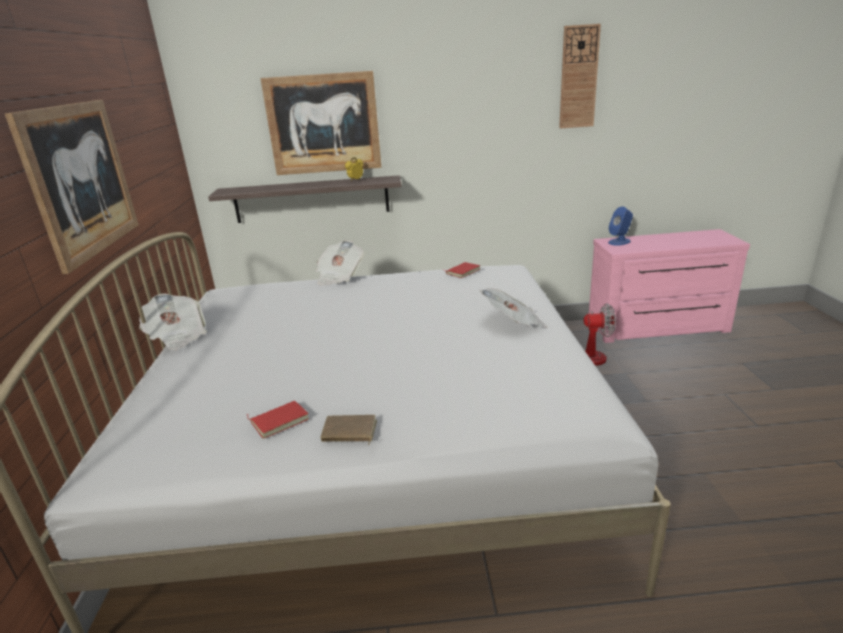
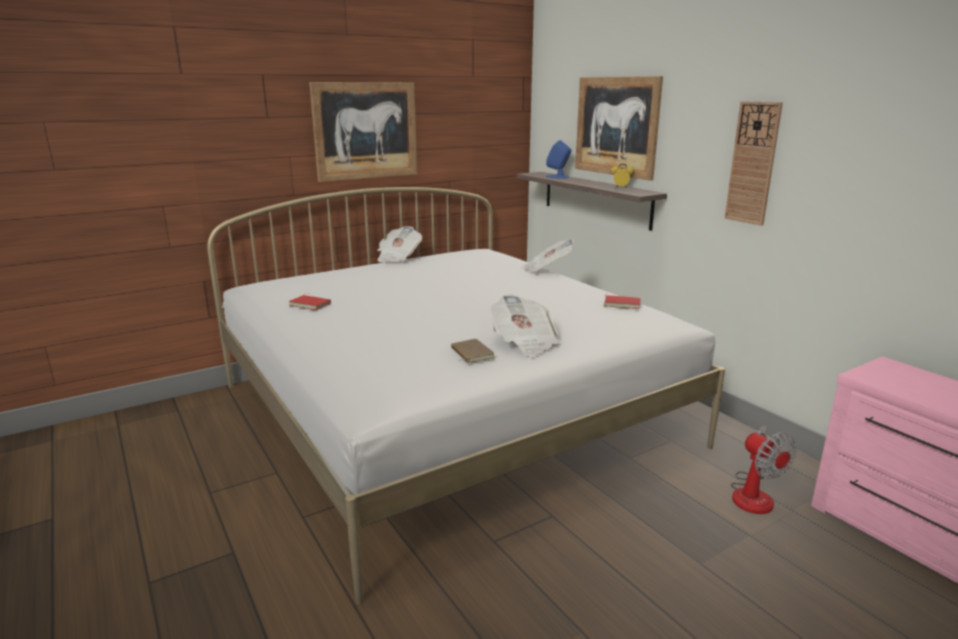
camera: 60 degrees right, 5 degrees down
brown book [320,415,377,445] -> brown book moved to [451,339,494,363]
wall clock [559,24,601,129] -> wall clock moved to [725,101,783,226]
blue speaker [608,207,633,246] -> blue speaker moved to [546,140,571,179]

